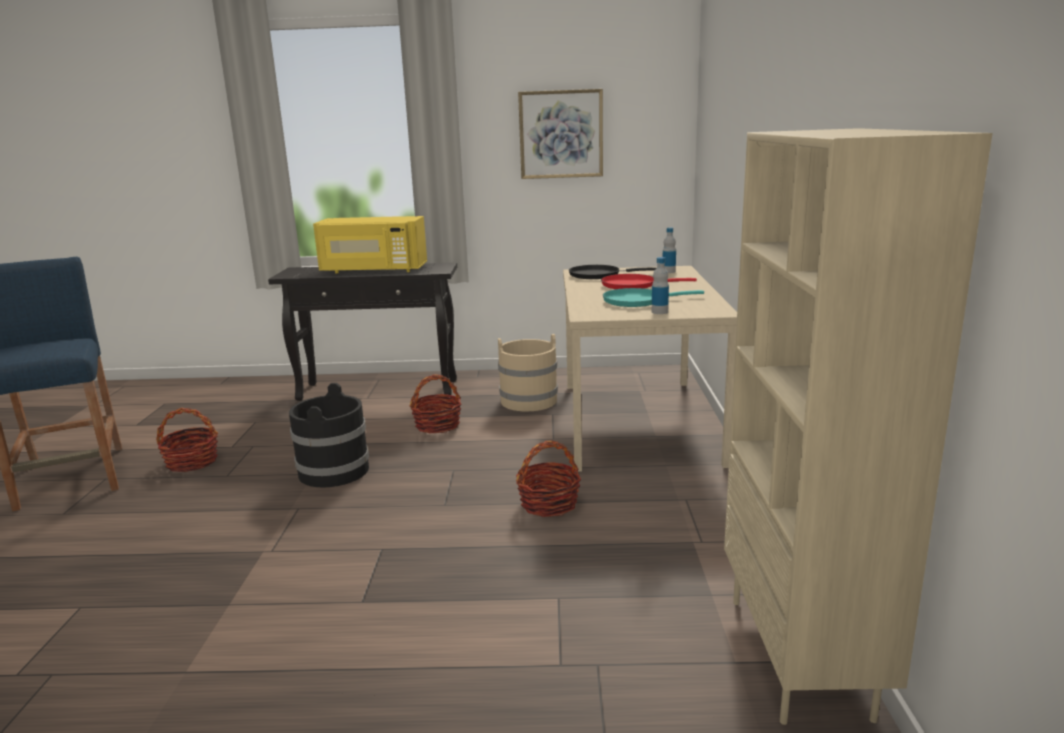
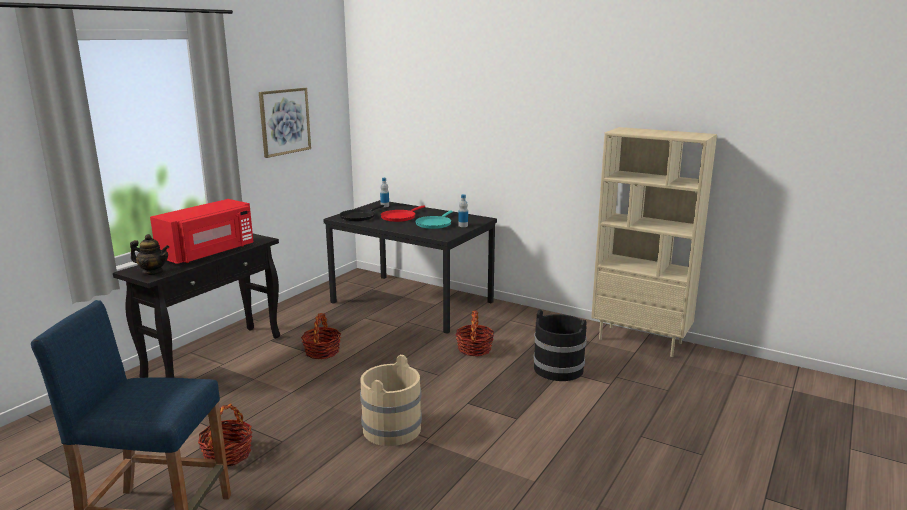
camera: 60 degrees left, 0 degrees up
black bucket [289,383,369,487] -> black bucket moved to [533,310,587,381]
yellow microwave [313,216,427,273] -> red microwave [150,199,253,264]
beige bucket [498,334,558,411] -> beige bucket moved to [360,355,422,446]
beige dining table [563,266,737,471] -> black dining table [323,200,497,334]
none -> teapot [130,234,169,275]

